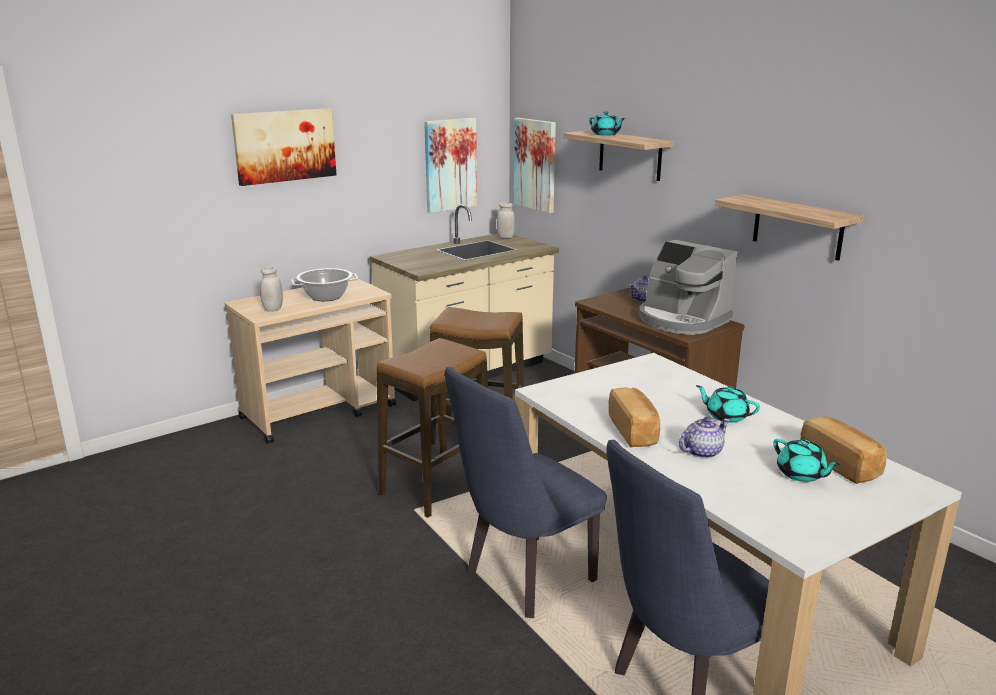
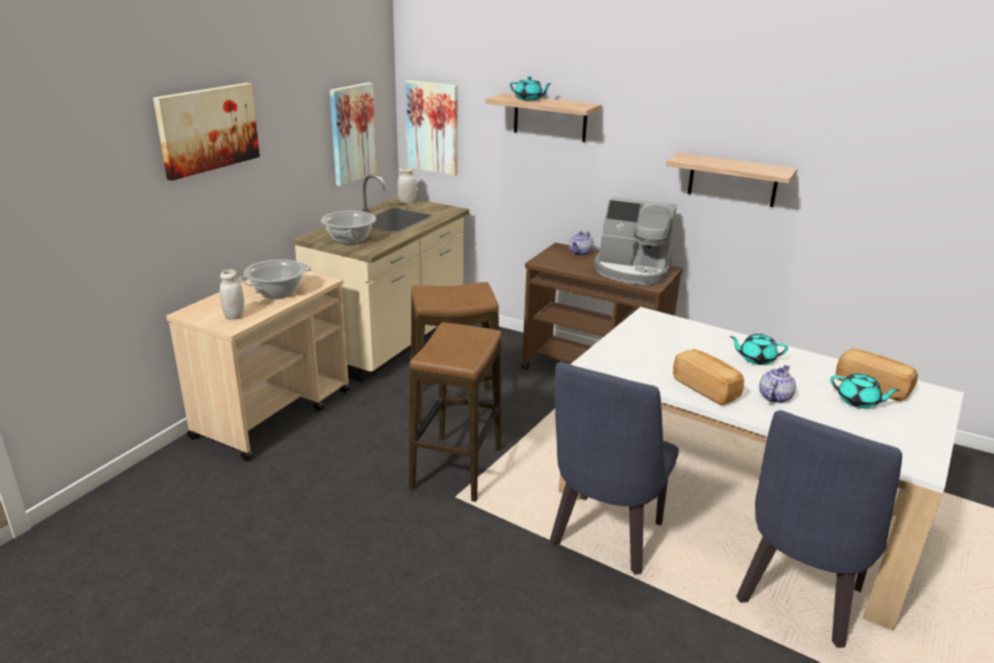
camera: 25 degrees left, 5 degrees up
none -> cooking pot [321,211,376,244]

